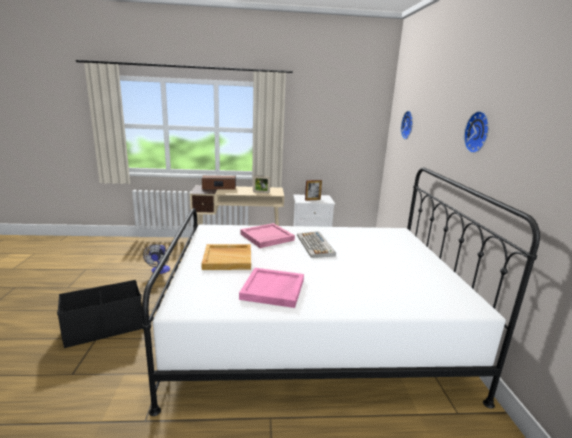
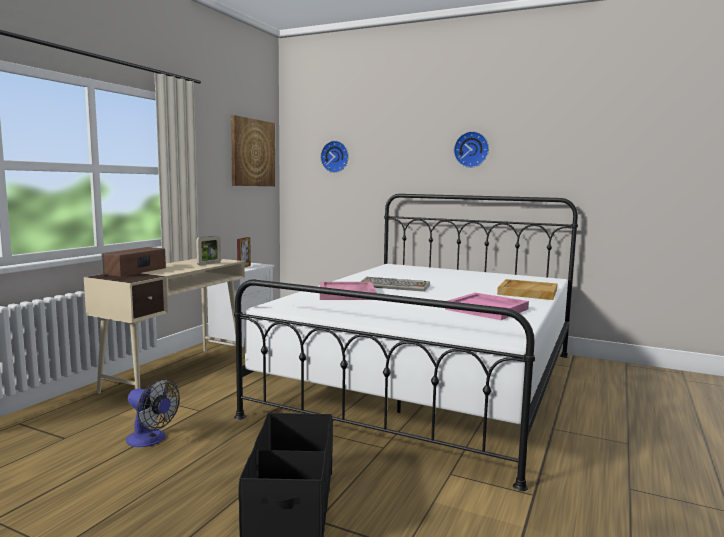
camera: 60 degrees left, 10 degrees down
beige tray [201,244,251,270] -> beige tray moved to [497,279,558,300]
none -> picture [231,115,275,186]

